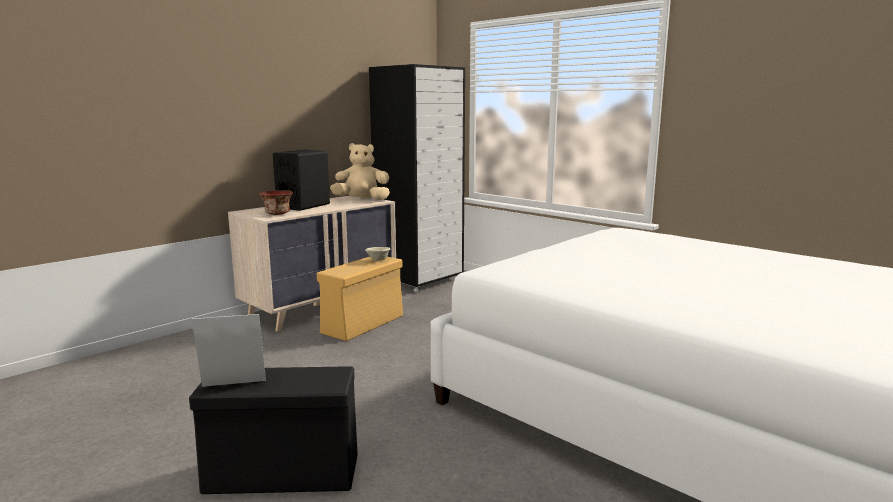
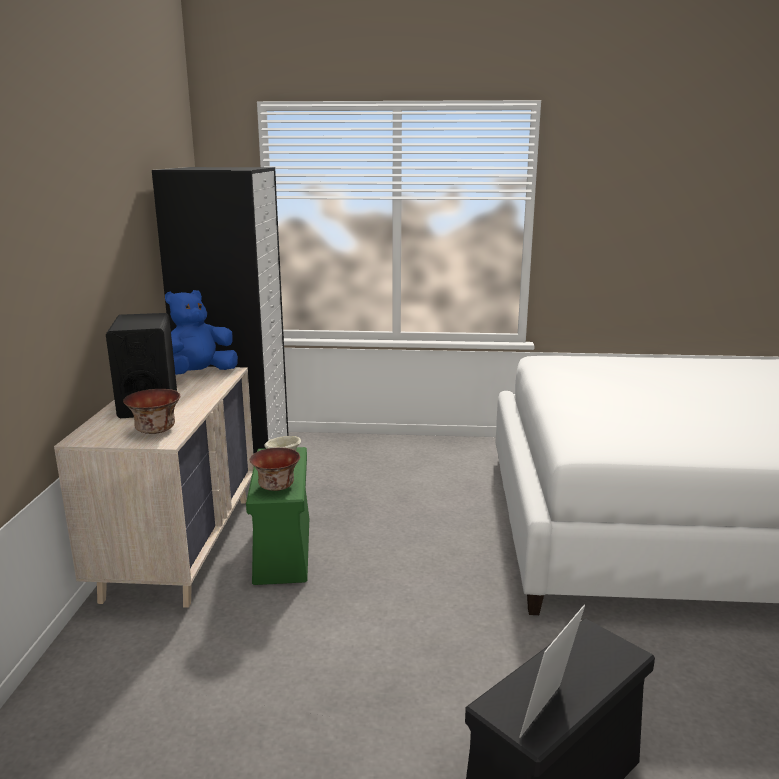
camera: 40 degrees left, 5 degrees up
beige storage box [317,257,403,341] -> green storage box [246,447,309,585]
beige plush toy [330,143,390,200] -> blue plush toy [165,290,238,375]
none -> bowl [250,447,300,491]

